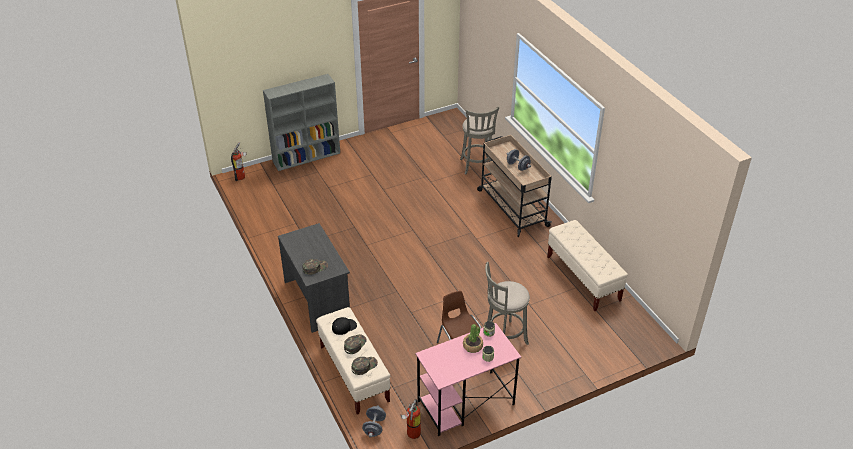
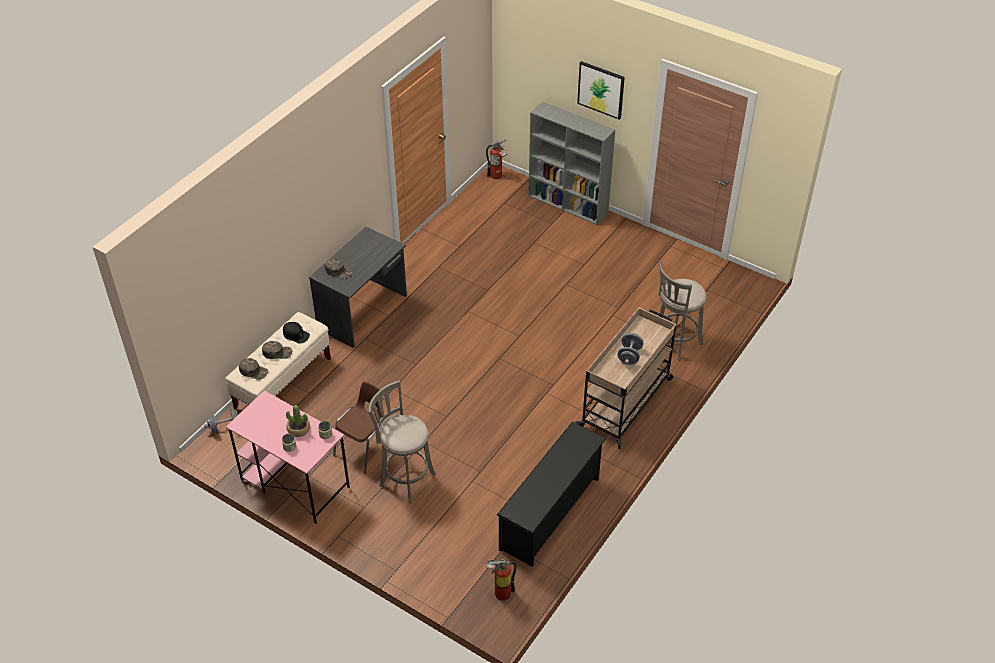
camera: 60 degrees right, 5 degrees up
fire extinguisher [401,399,421,439] -> fire extinguisher moved to [487,558,517,600]
beige bench [547,220,628,311] -> black shoe rack [497,422,606,567]
none -> picture [577,61,625,120]

